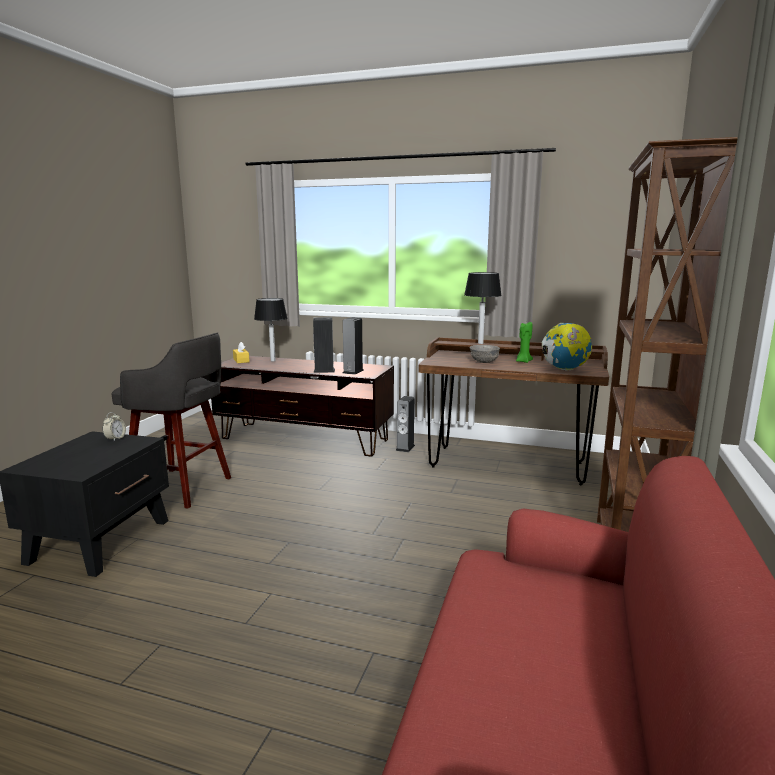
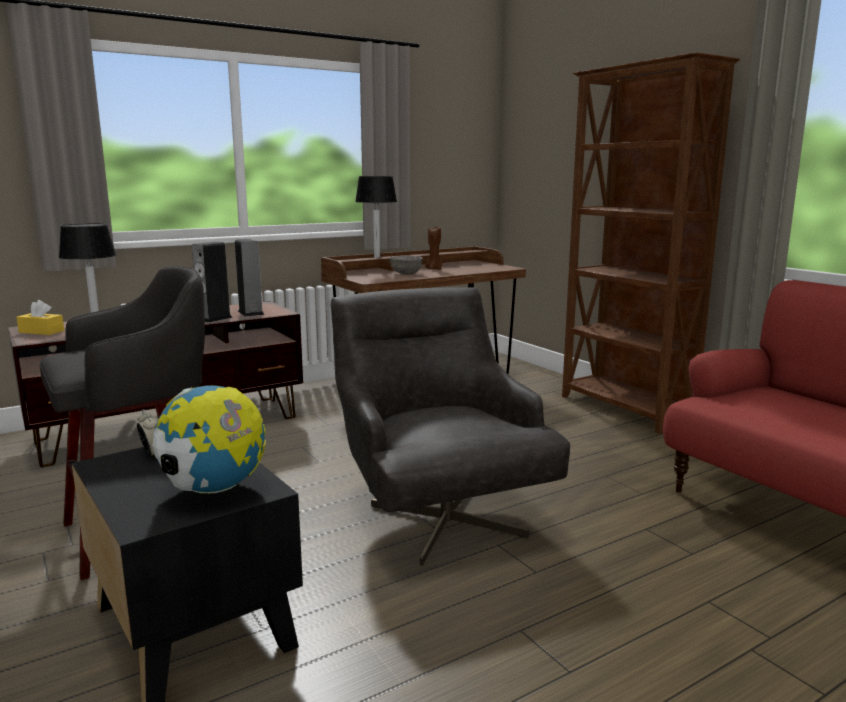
camera: 50 degrees left, 0 degrees up
speaker [396,396,415,452] -> none
green candle [516,322,533,363] -> brown candle [425,225,442,269]
globe [542,323,592,370] -> globe moved to [152,385,266,494]
none -> grey armchair [330,287,570,565]

